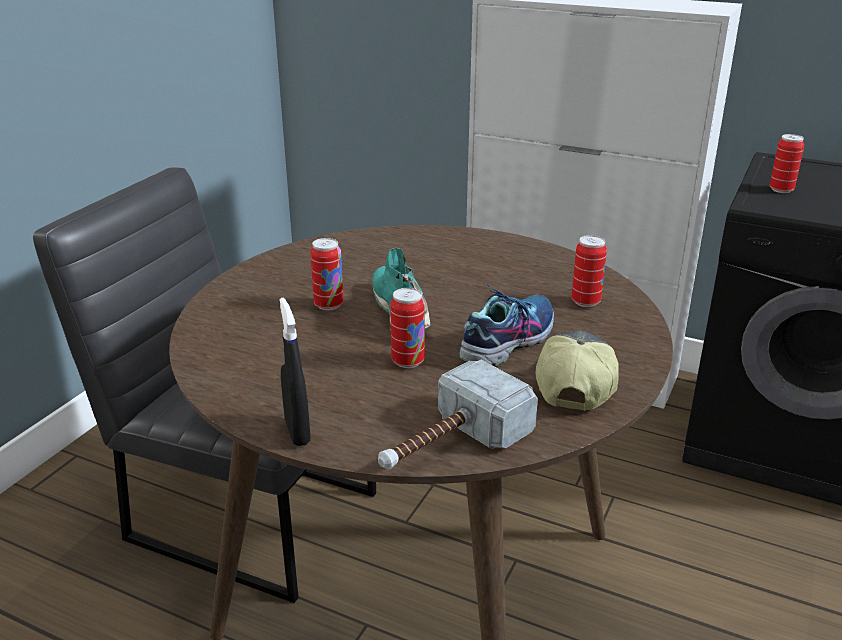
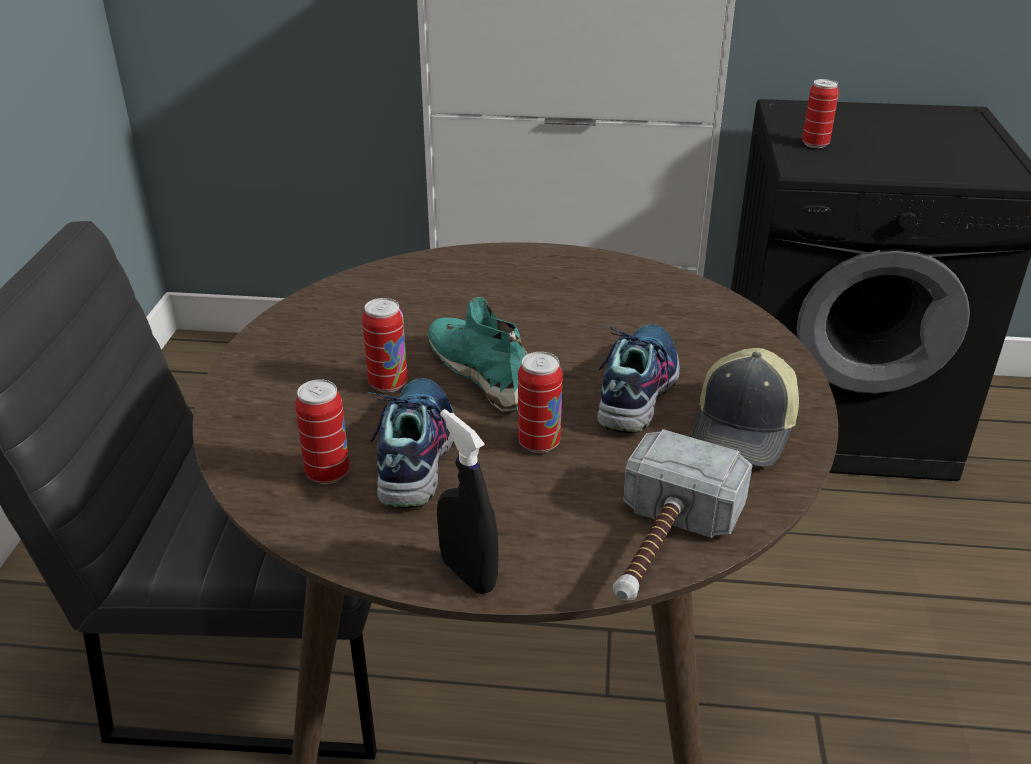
camera: 20 degrees left, 5 degrees up
cap [536,330,619,411] -> cap turned 150 degrees counterclockwise [691,348,799,467]
can [571,235,607,307] -> can moved to [295,379,350,484]
none -> shoe [368,378,455,508]

